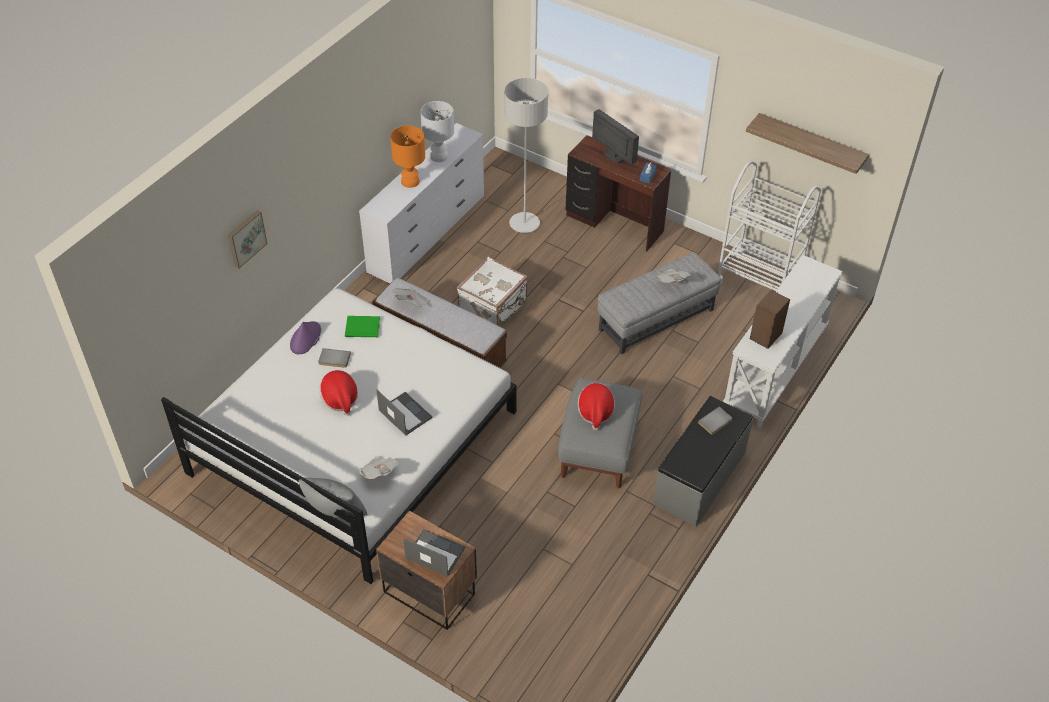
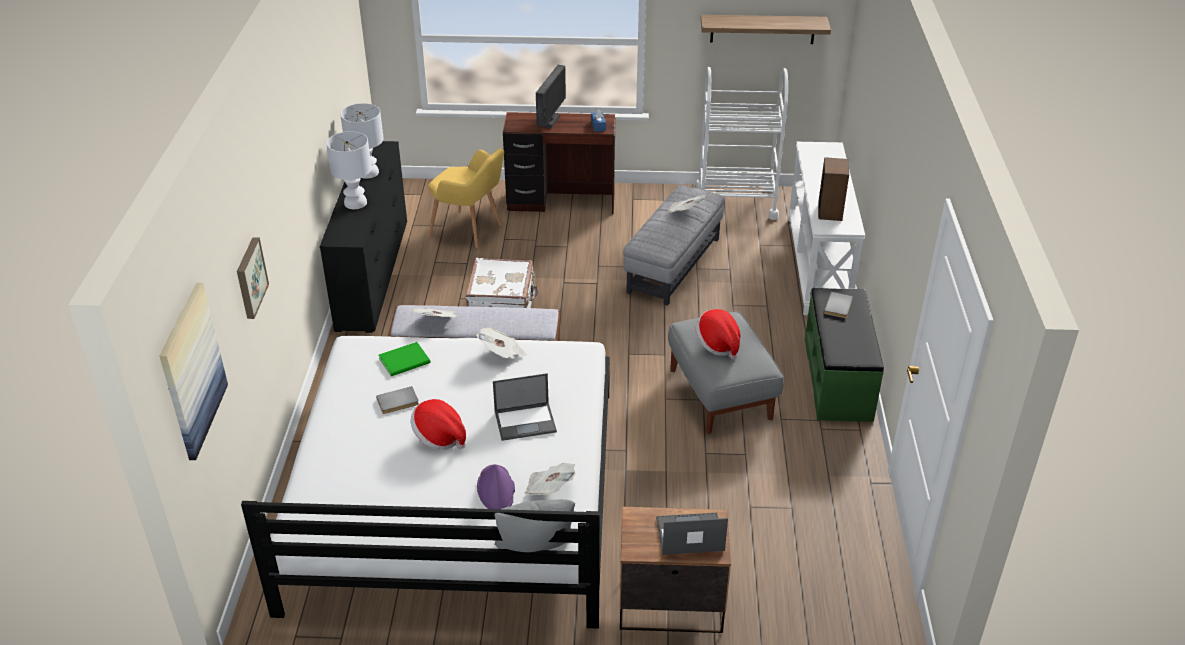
camera: 30 degrees left, 10 degrees down
purple hat [290,321,321,354] -> purple hat moved to [477,464,515,509]
white dresser [359,123,484,284] -> black dresser [320,141,407,333]
laptop [376,390,432,435] -> laptop turned 150 degrees clockwise [493,373,557,441]
orange table lamp [390,126,425,188] -> white table lamp [326,131,372,209]
grey floor lamp [504,78,548,233] -> yellow armchair [428,148,504,248]
monitor [592,109,639,165] -> monitor turned 90 degrees clockwise [536,65,566,128]
grey bench [653,396,753,527] -> green bench [805,288,884,422]
none -> picture [159,283,228,460]
none -> newspaper [476,327,527,359]

